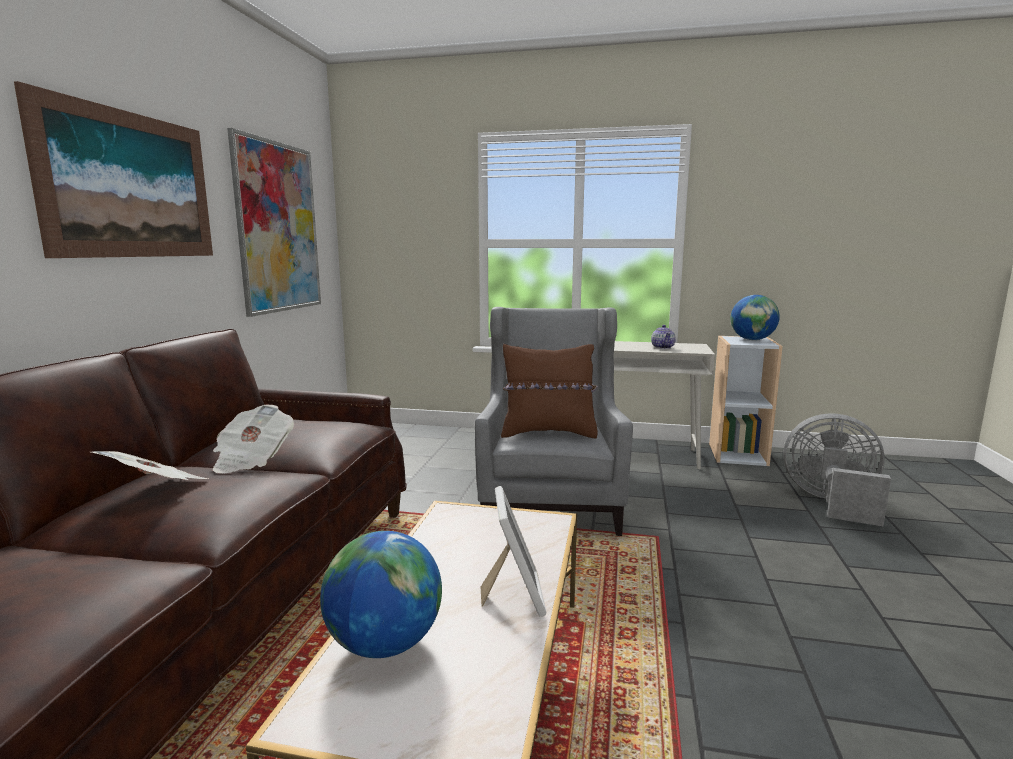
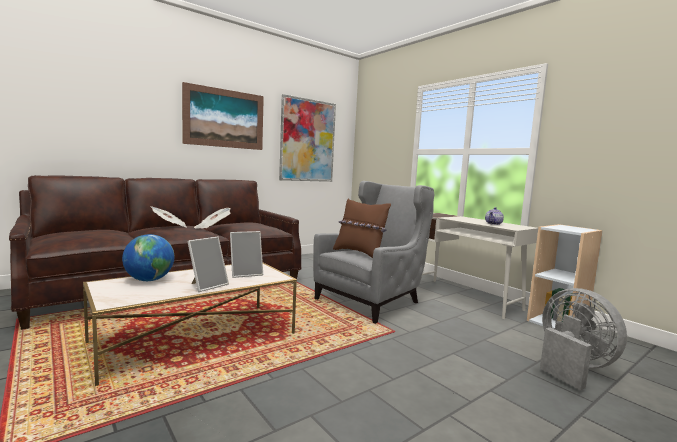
camera: 40 degrees right, 5 degrees down
globe [731,295,780,340] -> none
none -> picture frame [230,231,263,278]

